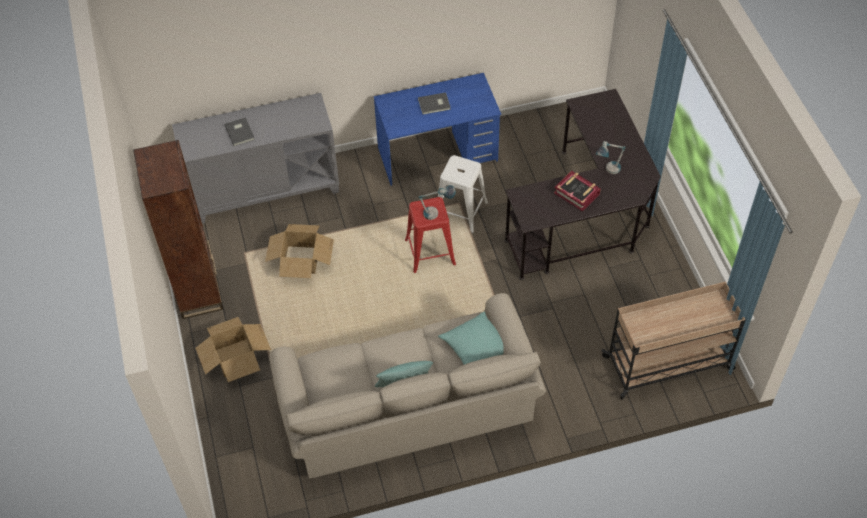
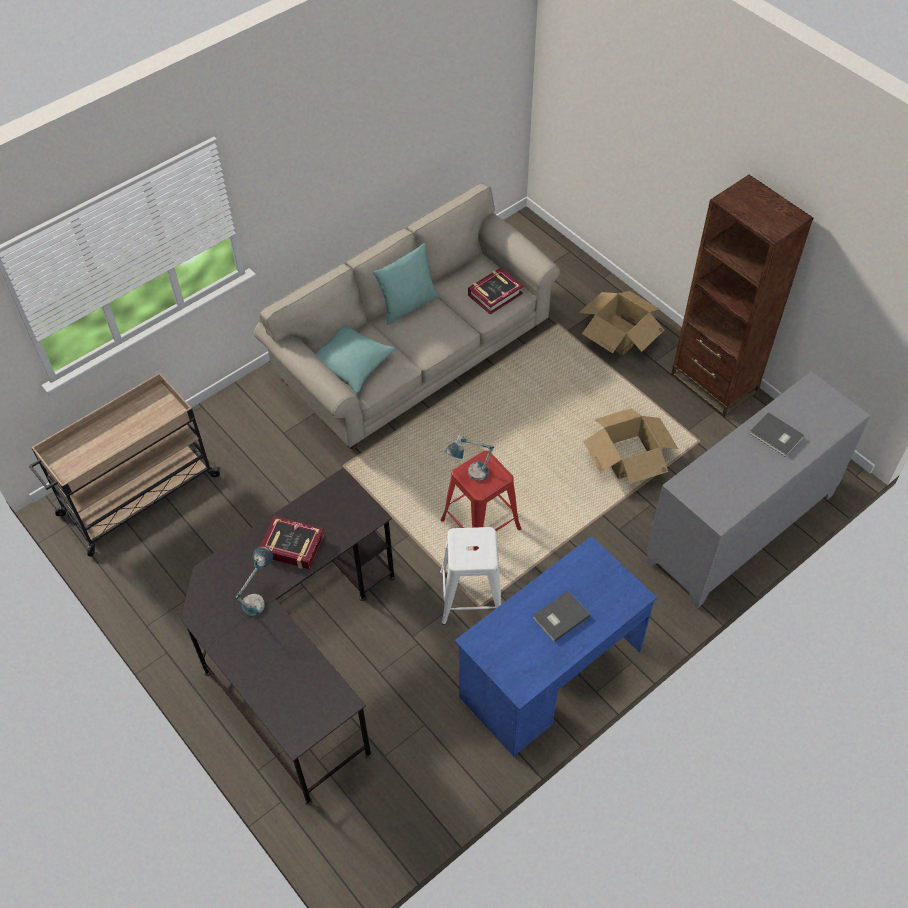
camera: 155 degrees right, 0 degrees up
none -> book [468,268,523,314]

